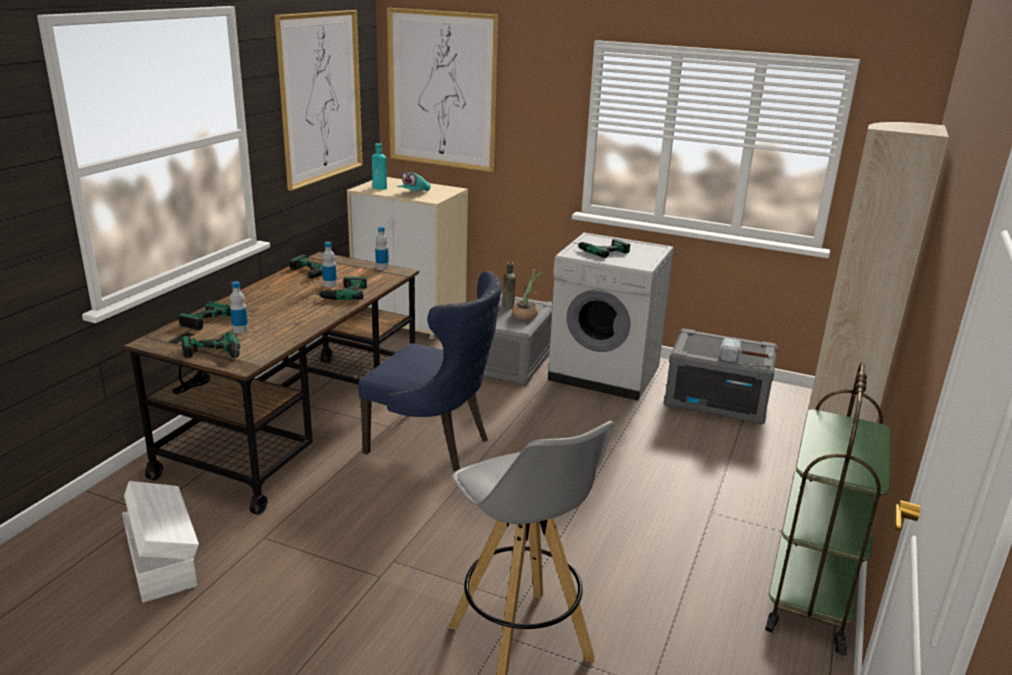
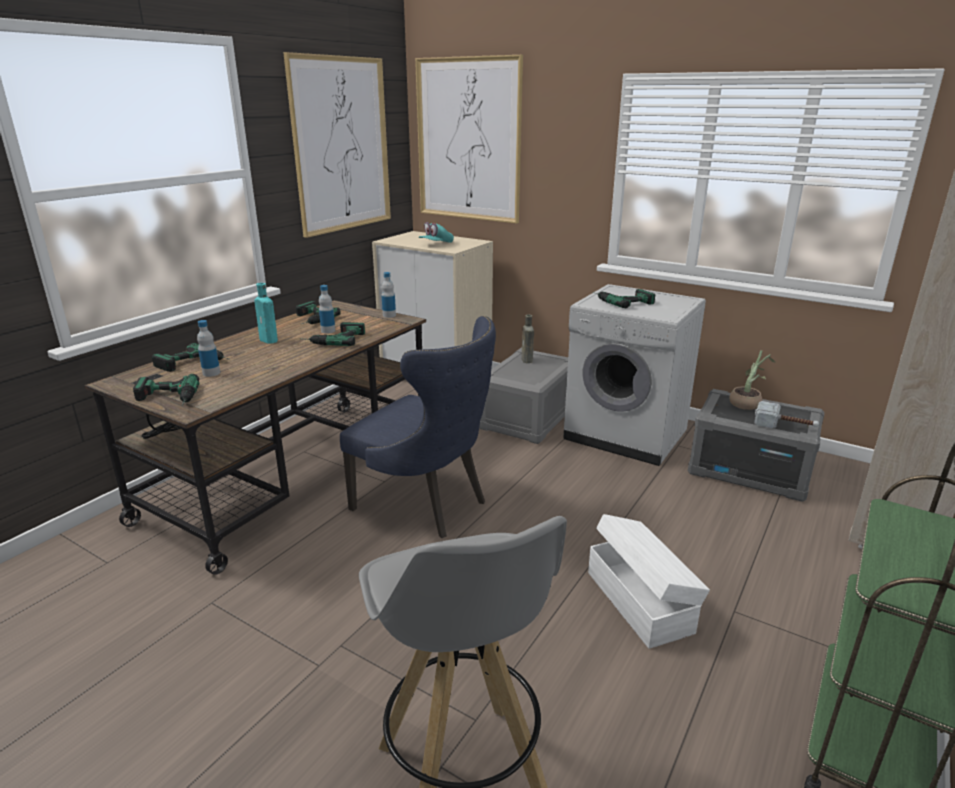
camera: 10 degrees right, 0 degrees up
white storage box [122,481,199,603] -> white storage box moved to [588,514,710,649]
turquoise bottle [372,143,387,190] -> turquoise bottle moved to [254,283,278,344]
potted plant [512,269,545,320] -> potted plant moved to [729,350,775,410]

